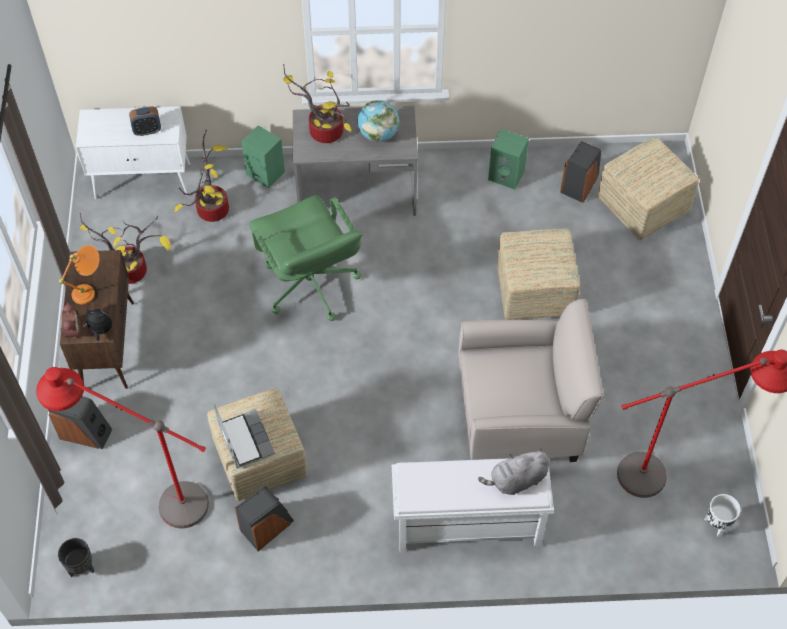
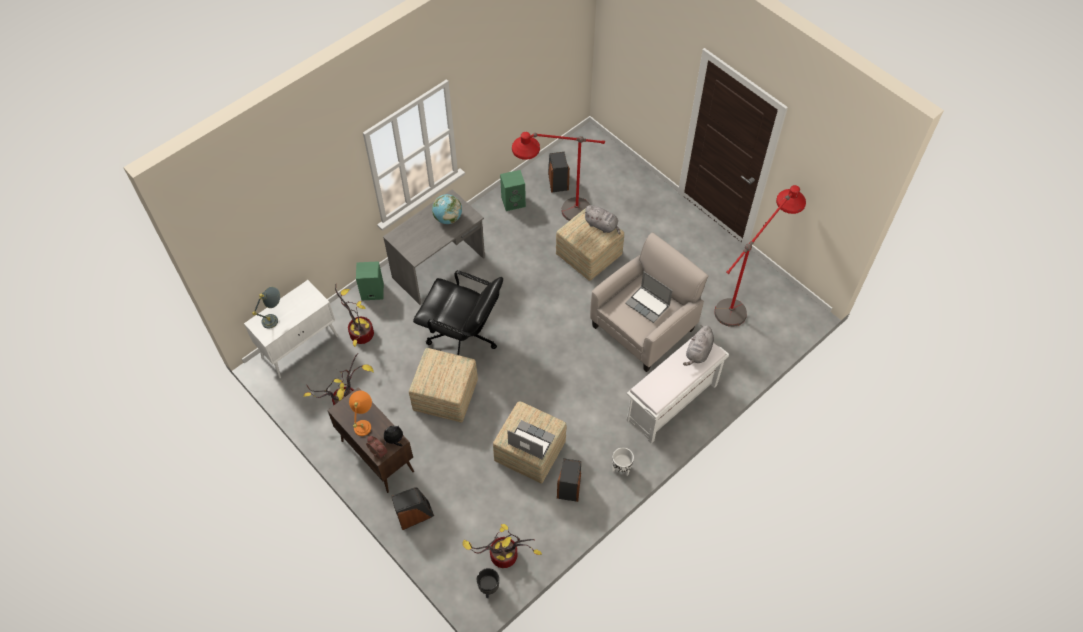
camera: 40 degrees left, 0 degrees up
red floor lamp [36,367,209,528] -> red floor lamp moved to [512,132,605,221]
alarm clock [129,106,161,136] -> none
green office chair [249,195,363,321] -> black office chair [413,270,503,355]
potted plant [283,64,351,143] -> potted plant moved to [462,524,542,568]
ottoman [597,137,699,240] -> ottoman moved to [409,348,478,423]
white planter [704,494,740,536] -> white planter moved to [612,448,634,475]
none -> grey table lamp [252,287,280,329]
none -> grey plush toy [583,205,620,235]
none -> laptop [625,271,673,323]

